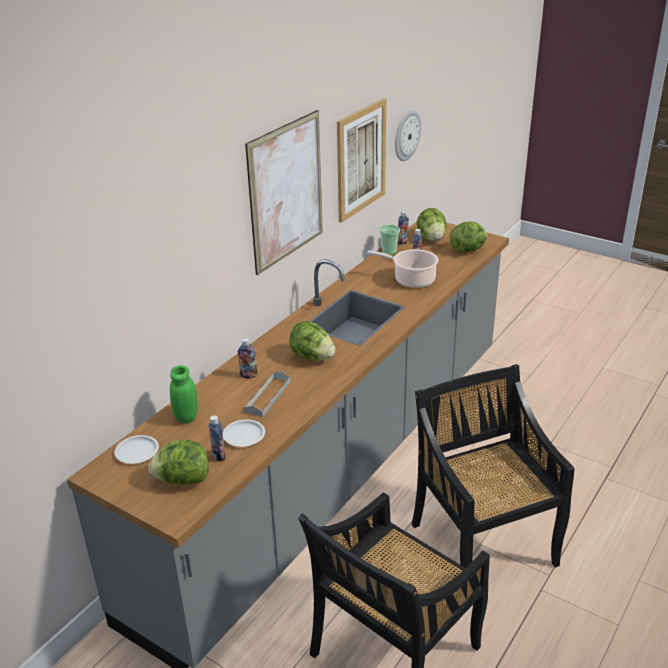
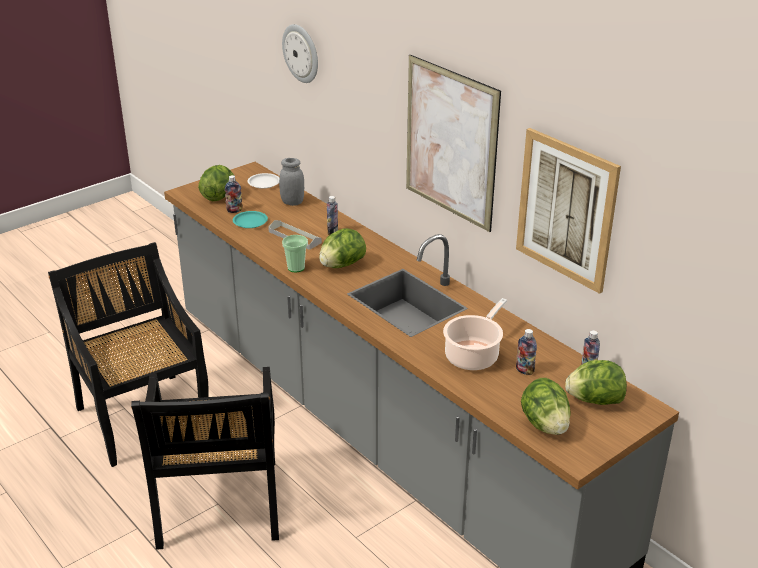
camera: 105 degrees right, 0 degrees up
green jar [170,365,198,423] -> grey jar [279,158,304,206]
white plate [223,419,265,447] -> turquoise plate [233,211,268,228]
cup [379,225,400,255] -> cup moved to [282,235,308,272]
wall clock [395,110,421,161] -> wall clock moved to [282,24,318,83]
black chair [412,364,574,568] -> black chair turned 90 degrees clockwise [131,367,279,550]

